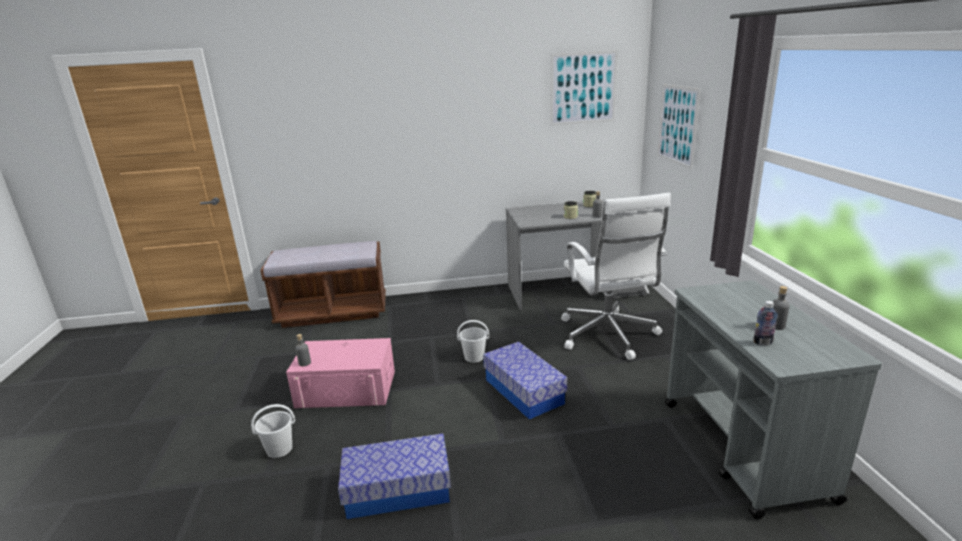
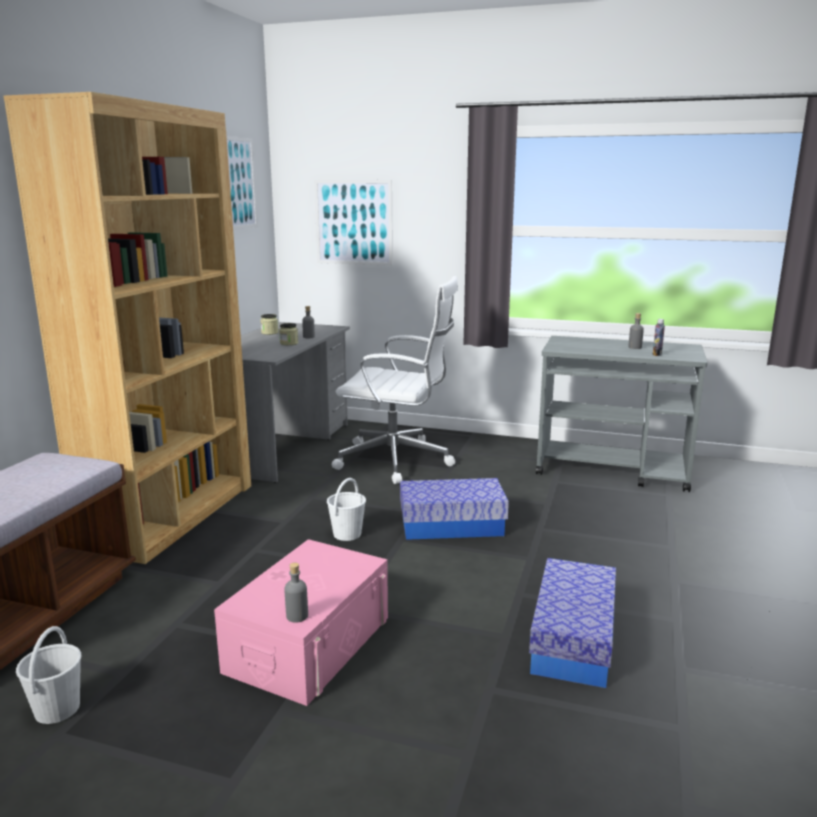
camera: 65 degrees left, 5 degrees down
white bucket [251,404,295,458] -> white bucket moved to [16,626,81,724]
none -> brown bookcase [3,92,251,564]

